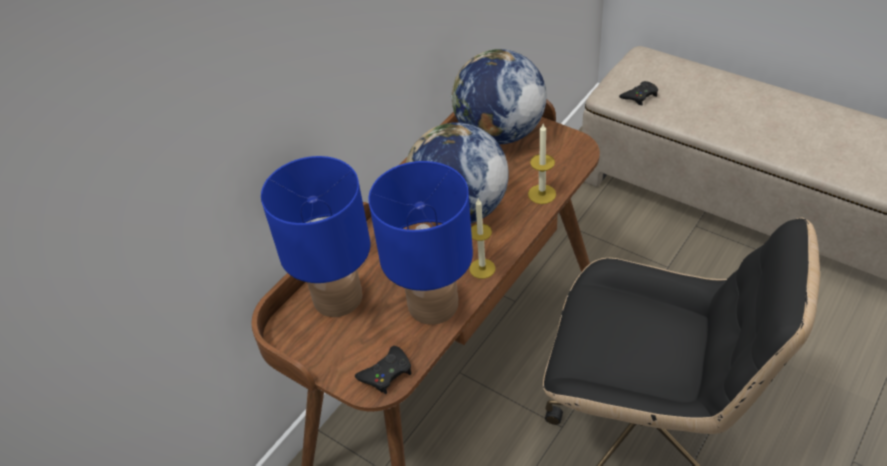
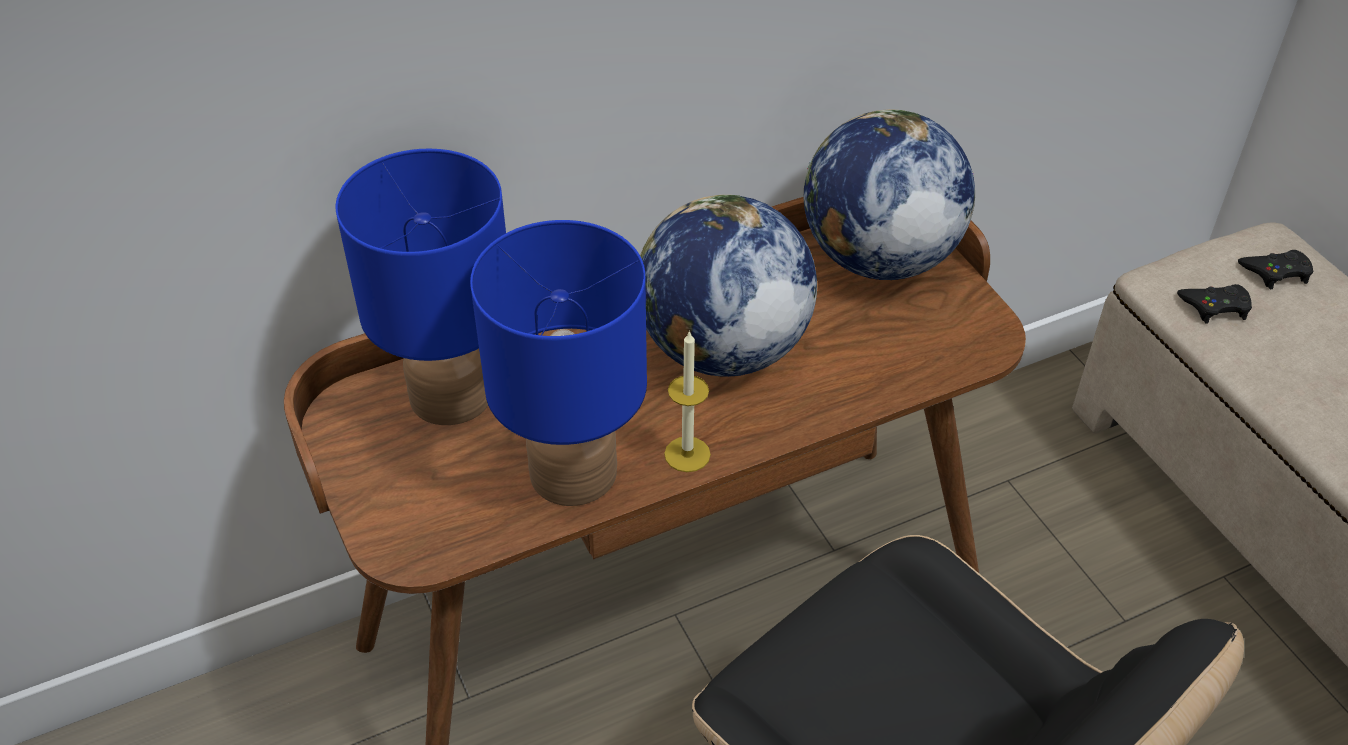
camera: 25 degrees right, 0 degrees up
black game controller [355,346,412,394] -> black game controller moved to [1238,250,1314,289]
candle [528,124,556,204] -> none

